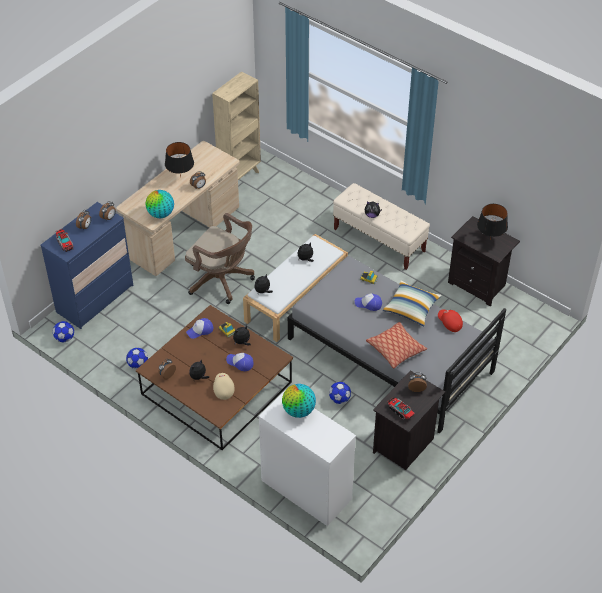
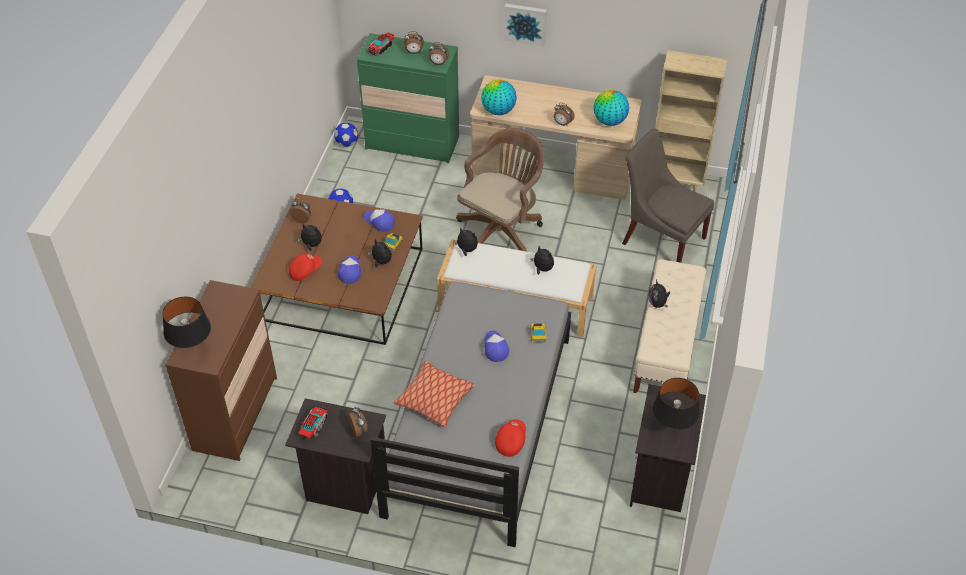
camera: 65 degrees right, 0 degrees up
blue dresser [40,202,134,329] -> green dresser [356,33,459,163]
black table lamp [165,142,194,177] -> black table lamp moved to [162,297,211,350]
brown office chair [185,213,255,304] -> brown office chair turned 150 degrees counterclockwise [456,128,544,252]
beige cap [213,373,235,400] -> red cap [289,254,322,281]
white dresser [259,390,356,526] -> brown dresser [165,280,277,461]
globe [282,384,316,418] -> globe moved to [593,90,629,126]
football [329,382,351,404] -> none
pillow [382,280,442,326] -> none
none -> picture [504,4,547,47]
none -> grey chair [622,128,714,263]

